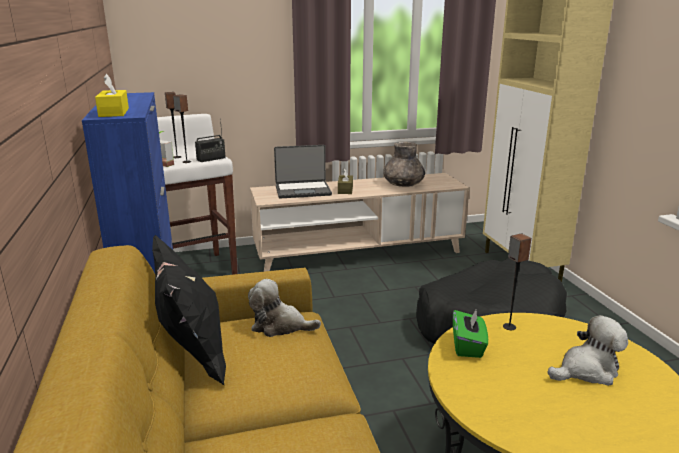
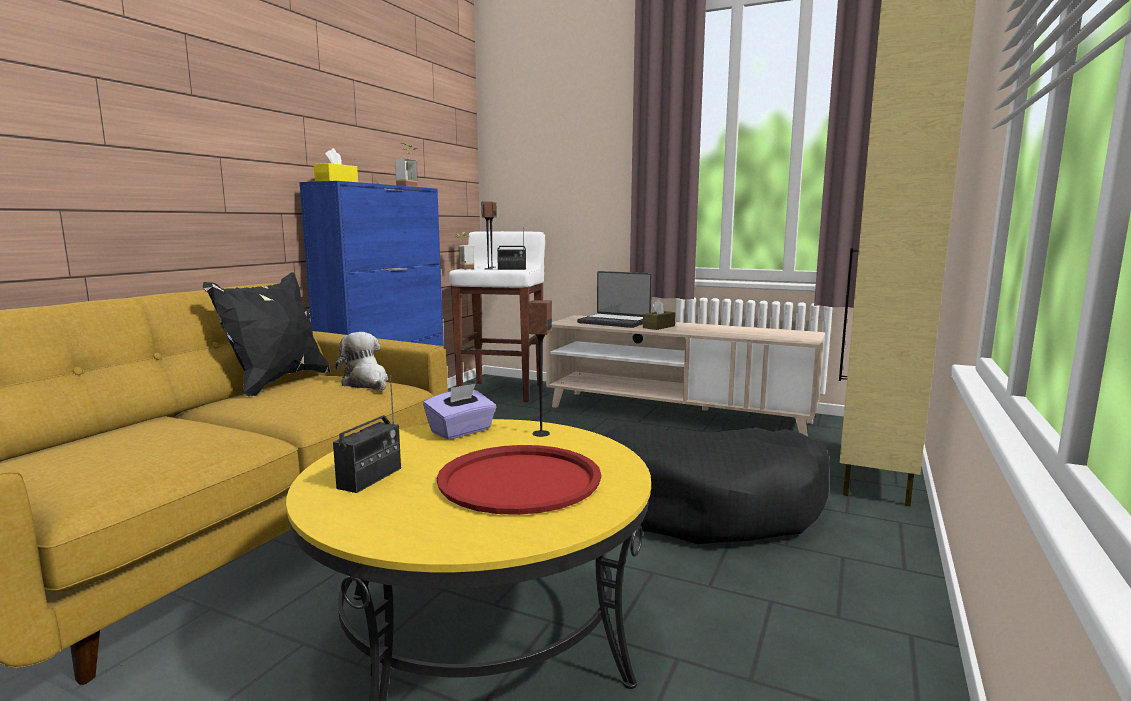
camera: 40 degrees right, 10 degrees down
grey vase [383,142,425,187] -> none
green tissue box [453,308,488,358] -> purple tissue box [423,383,496,439]
plush toy [547,315,628,386] -> red tray [437,445,601,515]
none -> radio [333,375,401,493]
none -> potted plant [395,143,418,187]

